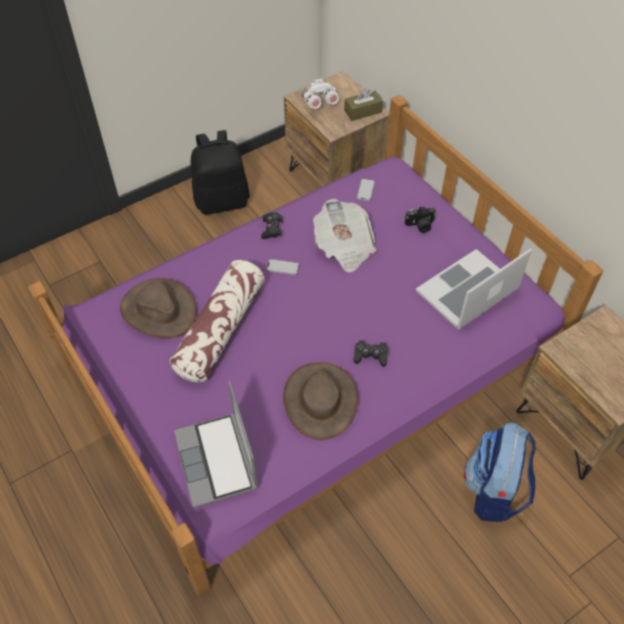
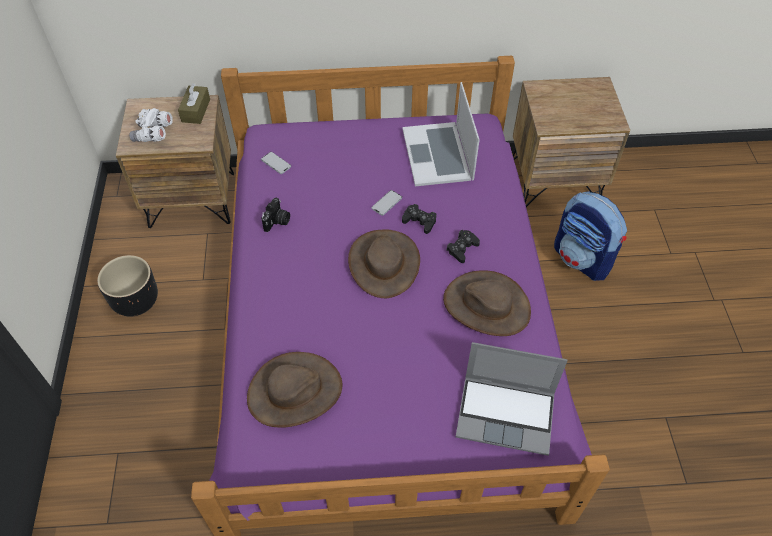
camera: 60 degrees left, 0 degrees up
pillow [170,260,265,382] -> none
black backpack [191,130,250,215] -> black planter [97,255,158,317]
black game controller [261,212,282,239] -> black game controller moved to [402,204,436,234]
phone [267,259,299,275] -> phone moved to [371,190,402,216]
newspaper [313,199,376,273] -> none
camera [405,206,436,233] -> camera moved to [261,198,290,232]
none -> brown hat [348,230,420,298]

